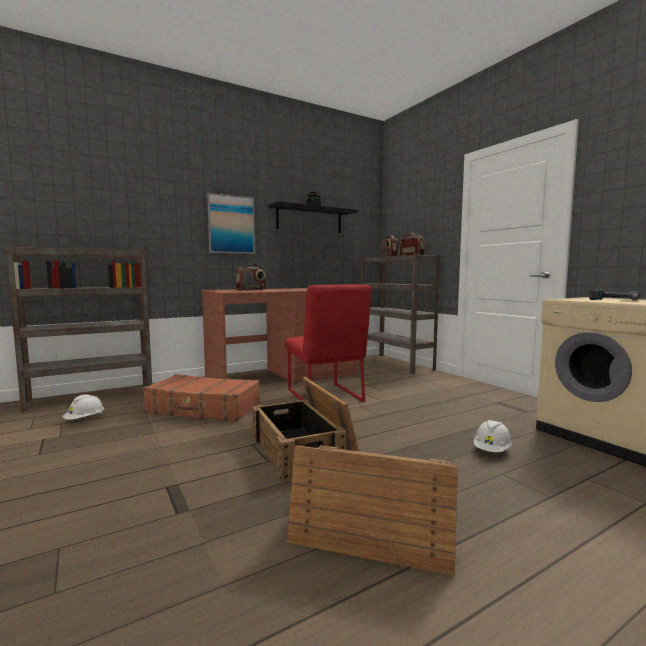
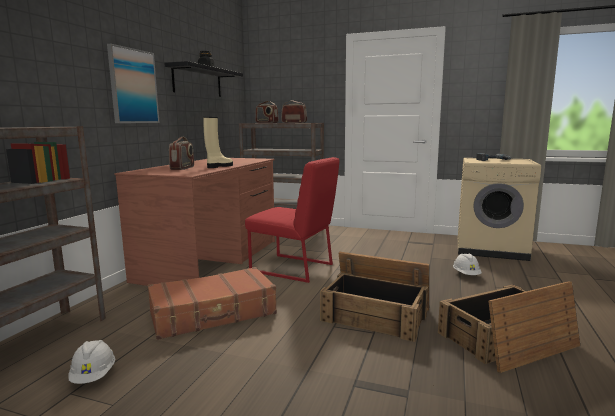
camera: 40 degrees left, 5 degrees up
none -> beige boot [203,117,233,168]

